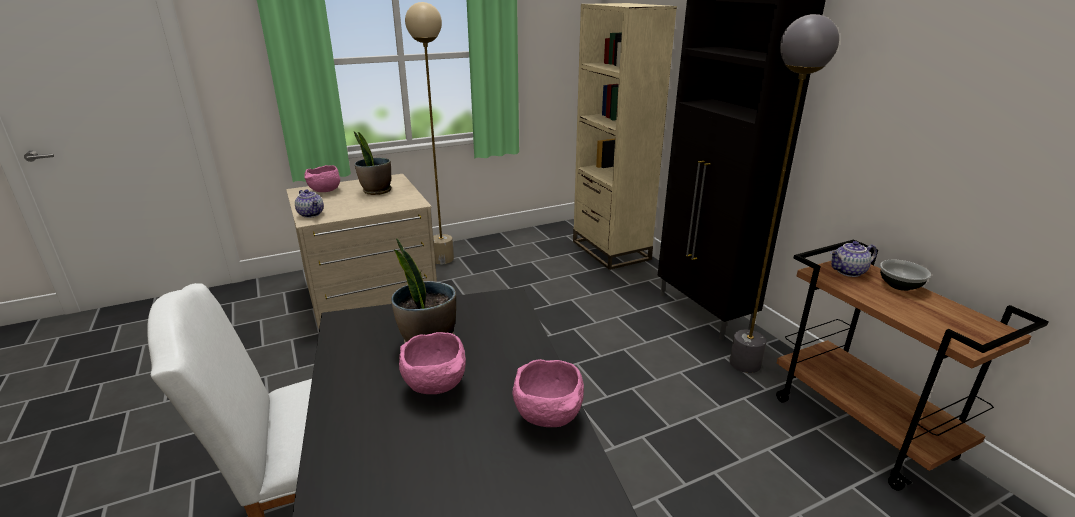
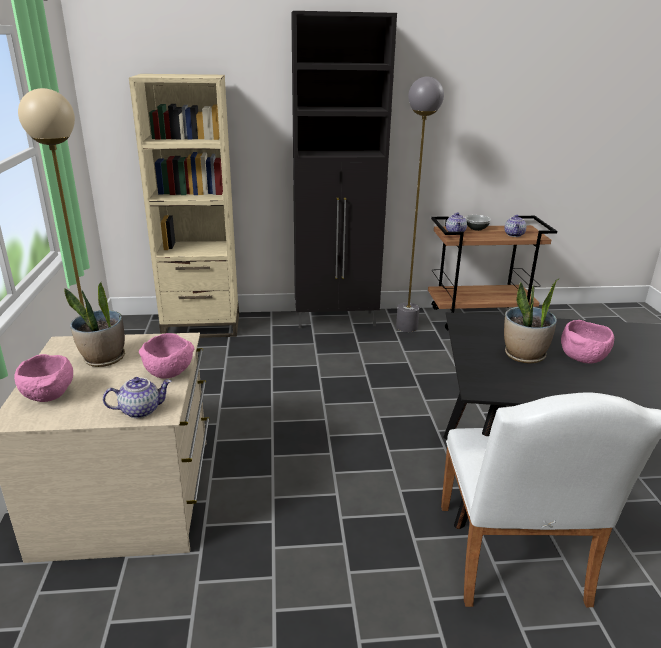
camera: 70 degrees left, 0 degrees up
pink bowl [512,359,584,427] -> pink bowl moved to [139,333,195,379]
none -> teapot [504,215,527,237]

